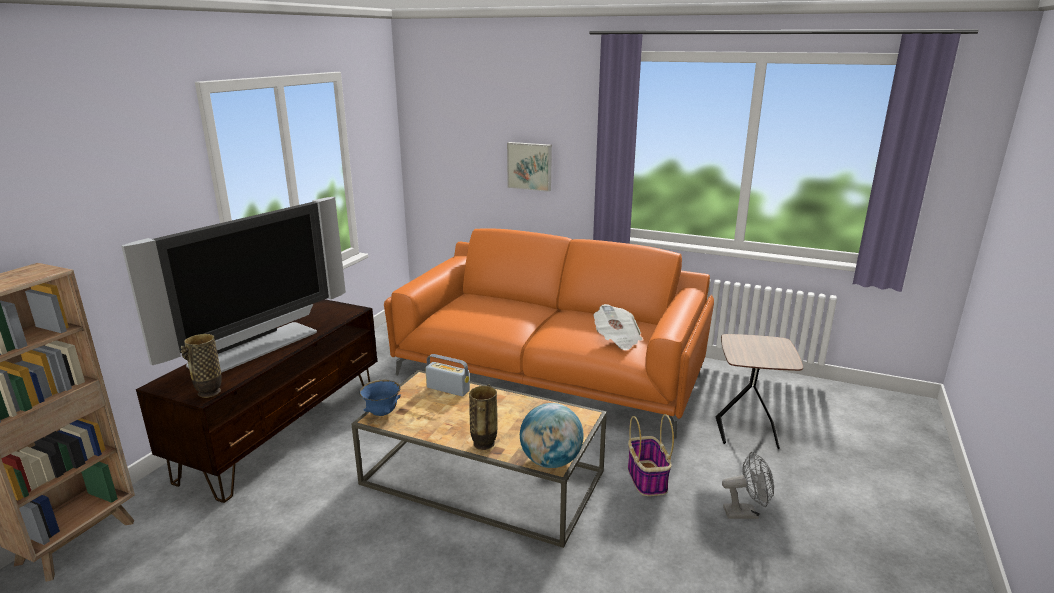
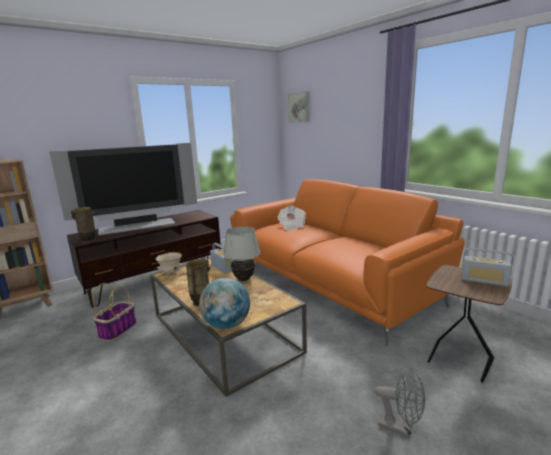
camera: 30 degrees right, 5 degrees down
blue bowl [360,380,401,416] -> beige bowl [155,252,184,274]
picture [507,142,552,192] -> picture moved to [288,92,309,123]
newspaper [593,304,642,350] -> newspaper moved to [277,206,306,230]
basket [628,414,674,496] -> basket moved to [92,283,137,341]
none -> white table lamp [224,226,260,281]
none -> radio [462,248,513,287]

